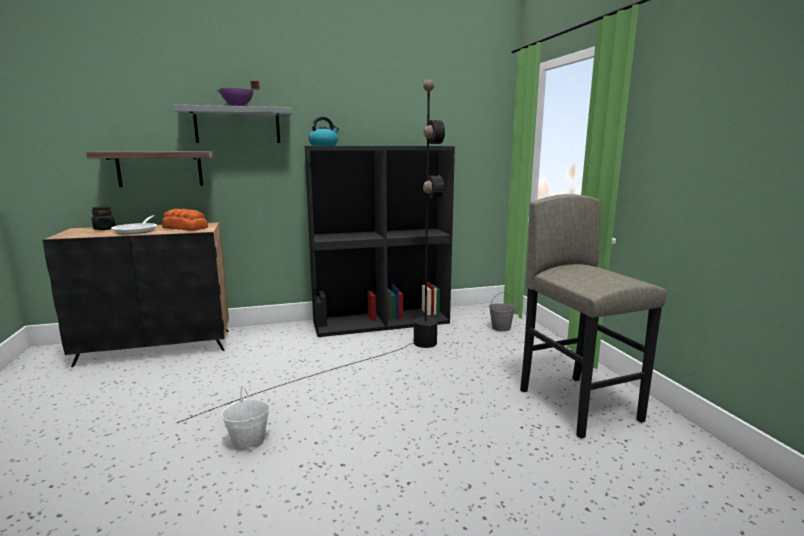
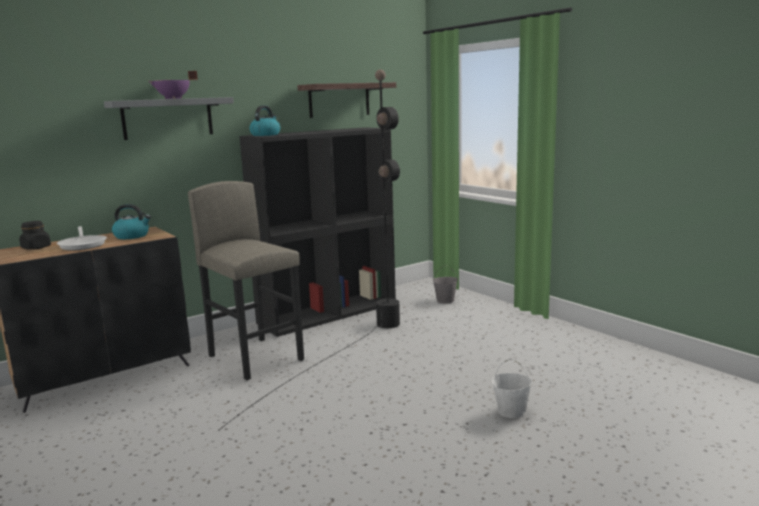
camera: 20 degrees left, 0 degrees up
shelf [86,152,214,187] -> shelf moved to [297,82,396,118]
bread [162,209,208,231] -> kettle [112,204,151,239]
white bucket [221,386,270,451] -> white bucket moved to [492,359,532,418]
grey stool [520,194,667,439] -> grey stool moved to [188,181,304,380]

